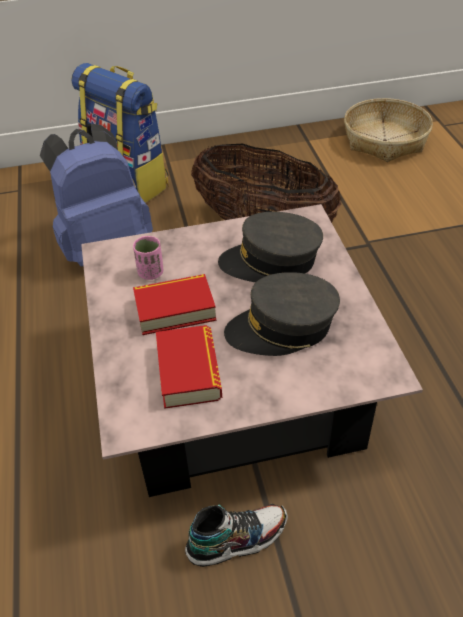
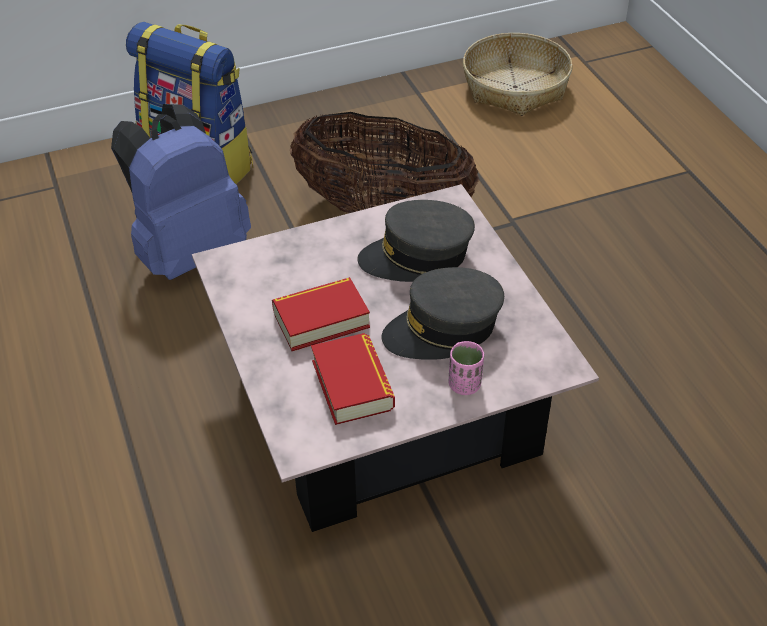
camera: 10 degrees left, 0 degrees up
pink cup [133,236,164,280] -> pink cup moved to [449,341,484,395]
shoe [185,504,288,567] -> none

